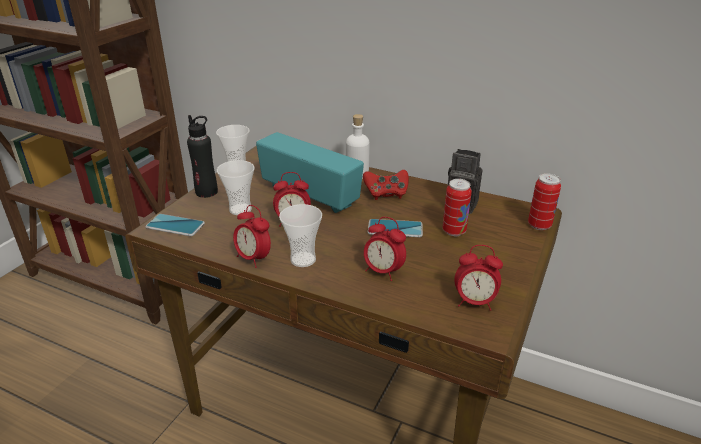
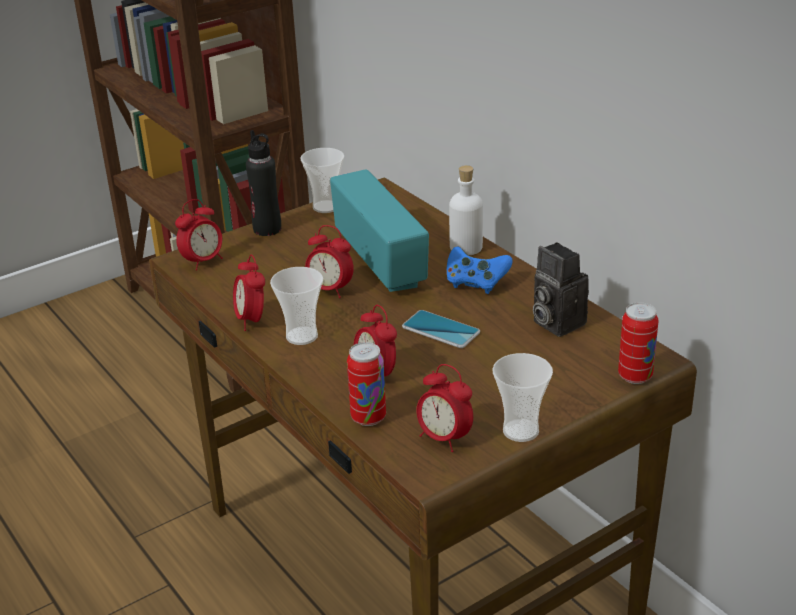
camera: 30 degrees right, 0 degrees up
phone [146,214,205,236] -> alarm clock [175,199,223,270]
cup [217,160,255,215] -> cup moved to [492,353,553,442]
red game controller [363,170,409,200] -> blue game controller [447,246,513,294]
can [443,179,472,236] -> can moved to [347,342,386,426]

